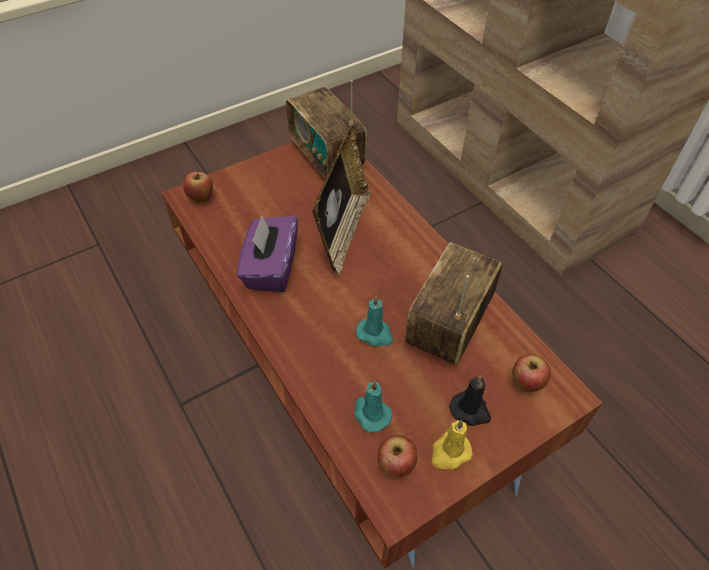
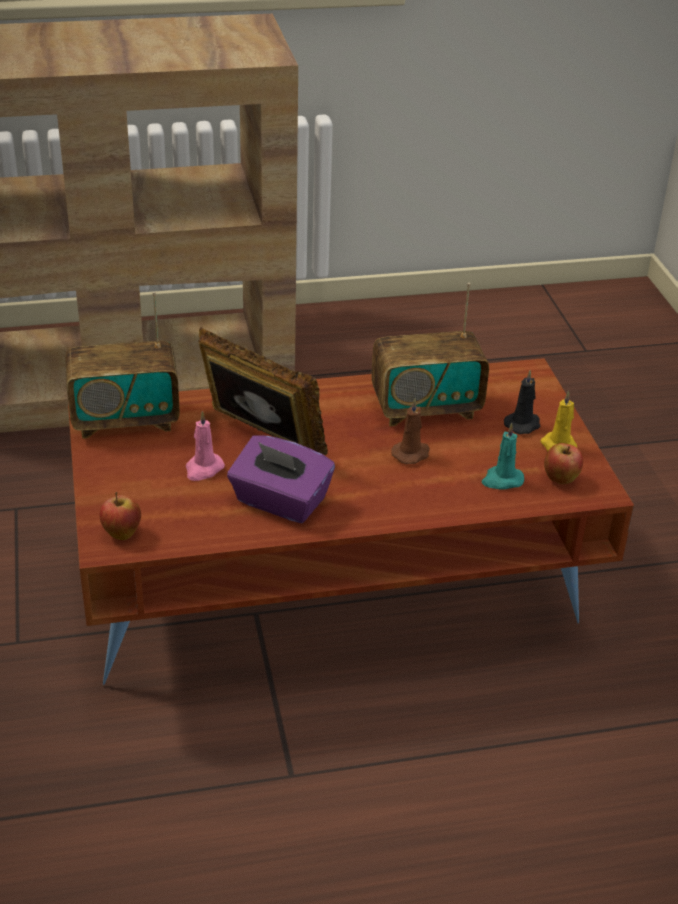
camera: 70 degrees left, 15 degrees down
turquoise candle [356,295,393,347] -> brown candle [391,398,430,464]
radio [405,242,503,365] -> radio turned 60 degrees counterclockwise [371,283,489,426]
apple [512,354,551,392] -> none
none -> pink candle [186,411,225,481]

